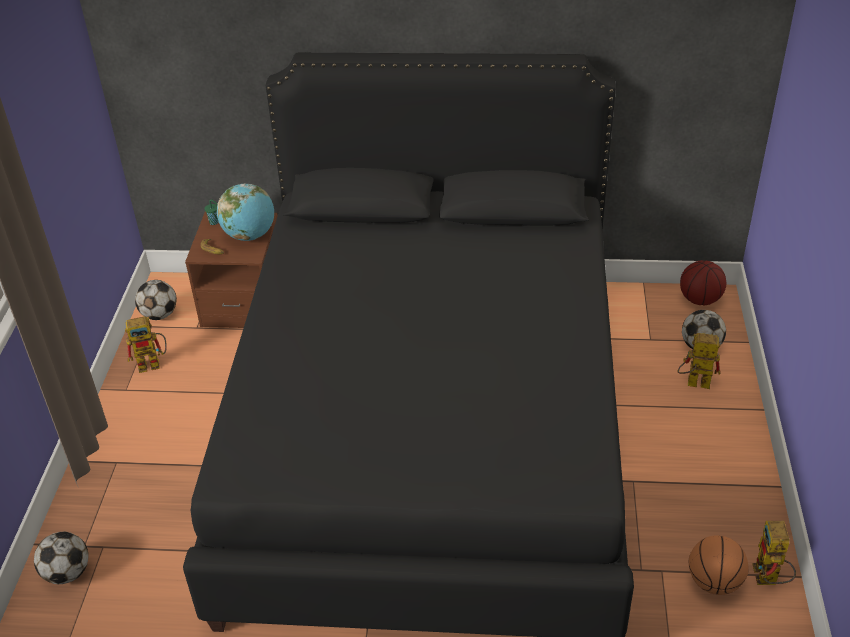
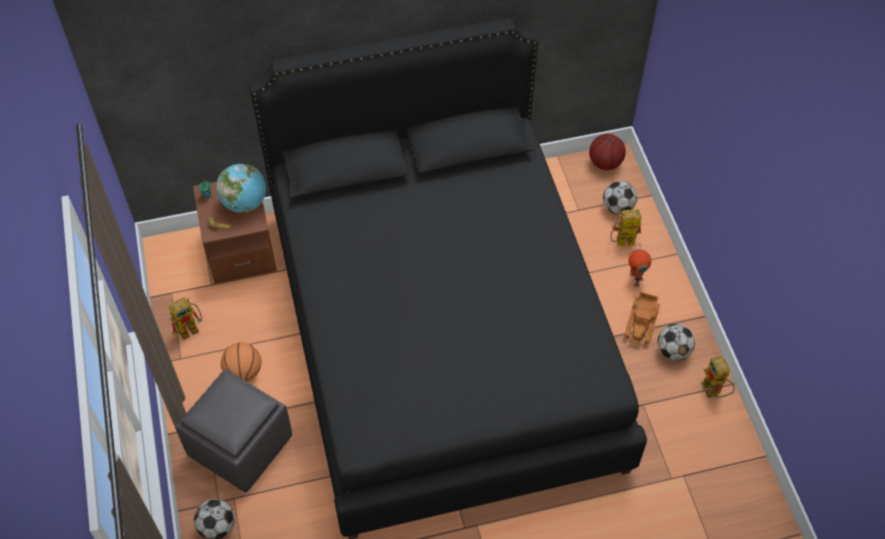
camera: 20 degrees left, 15 degrees up
football [135,280,177,320] -> football moved to [657,324,695,361]
basketball [689,535,749,595] -> basketball moved to [221,342,261,382]
none -> grey ottoman [175,369,292,493]
none -> toy truck [624,292,660,346]
none -> toy robot [629,243,651,287]

